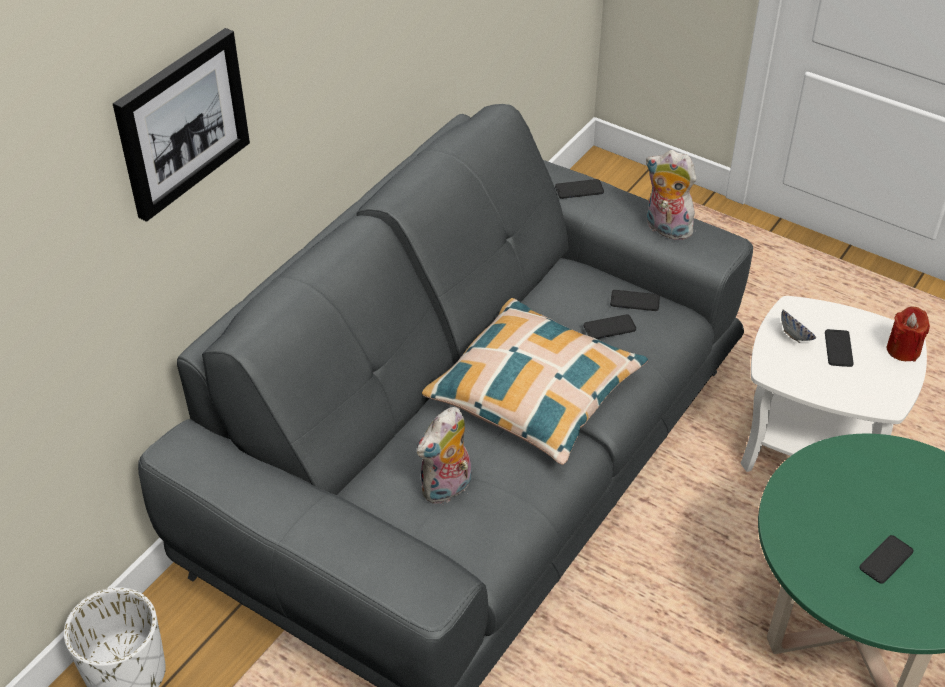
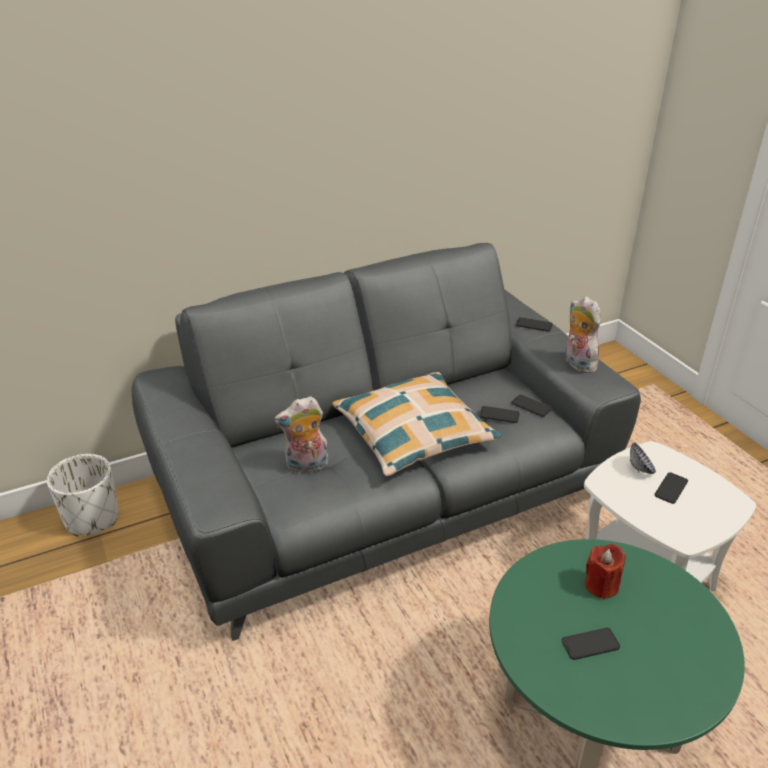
camera: 30 degrees right, 10 degrees down
picture [113,28,250,222] -> none
red candle [887,307,930,361] -> red candle moved to [585,544,625,599]

